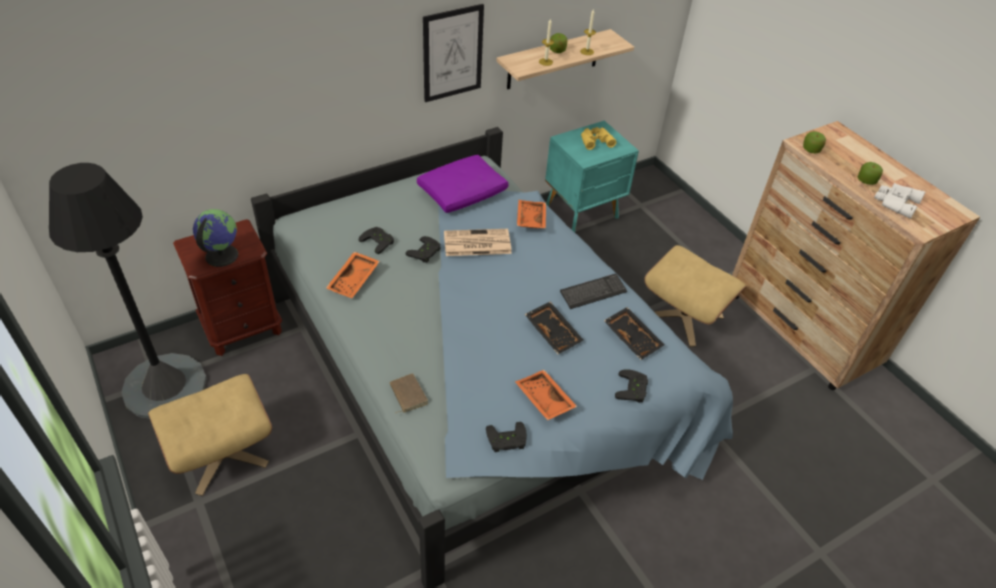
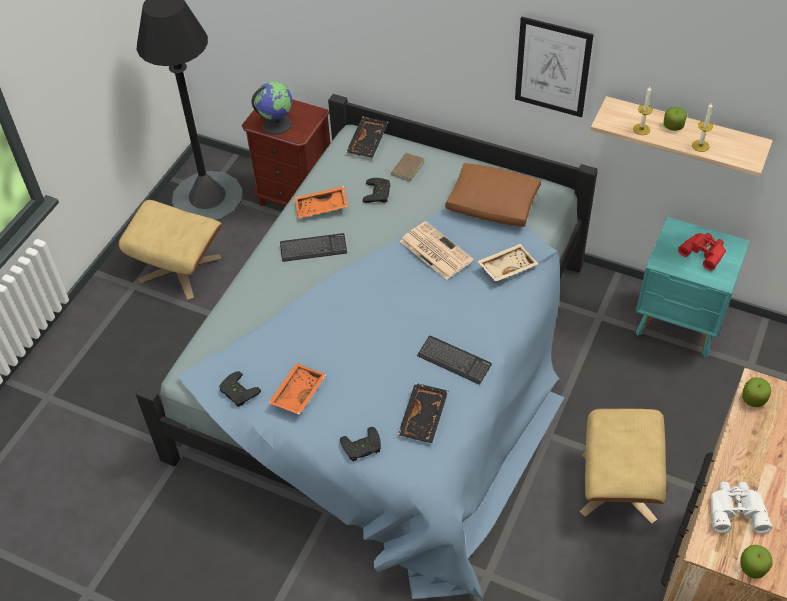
camera: 60 degrees right, 5 degrees up
brown book [389,373,428,413] -> brown book moved to [387,153,425,182]
black game controller [405,236,440,263] -> none
purple pillow [417,155,509,213] -> brown pillow [445,163,541,227]
orange tray [517,200,546,229] -> beige tray [477,244,538,282]
black tray [525,302,583,354] -> black tray moved to [346,116,388,158]
yellow binoculars [581,127,617,150] -> red binoculars [678,233,726,271]
apple [858,162,883,185] -> apple moved to [740,545,773,579]
none -> keyboard [280,233,347,262]

